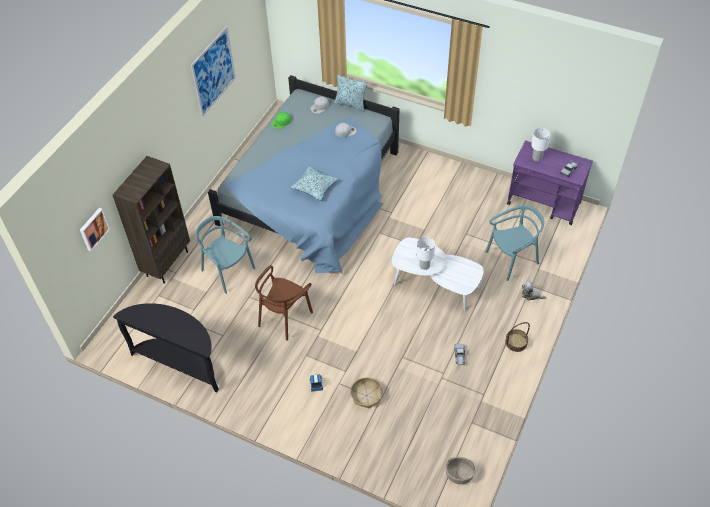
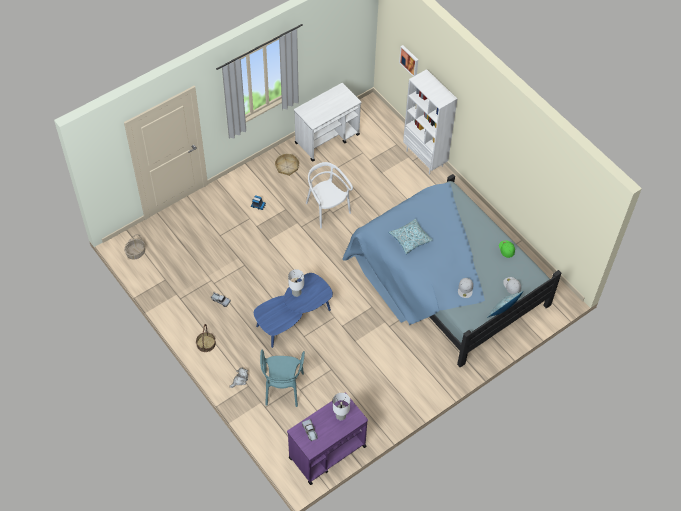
camera: 115 degrees right, 5 degrees up
brown bookcase [113,156,190,283] -> white bookcase [403,69,457,175]
black console table [113,303,219,392] -> white cart [294,83,362,162]
picture [191,26,236,117] -> none
turquoise chair [196,216,256,294] -> none
brown chair [255,265,313,341] -> white chair [306,162,353,229]
basket [351,377,383,409] -> basket moved to [275,154,299,176]
white coffee table [392,238,484,311] -> blue coffee table [254,273,333,348]

